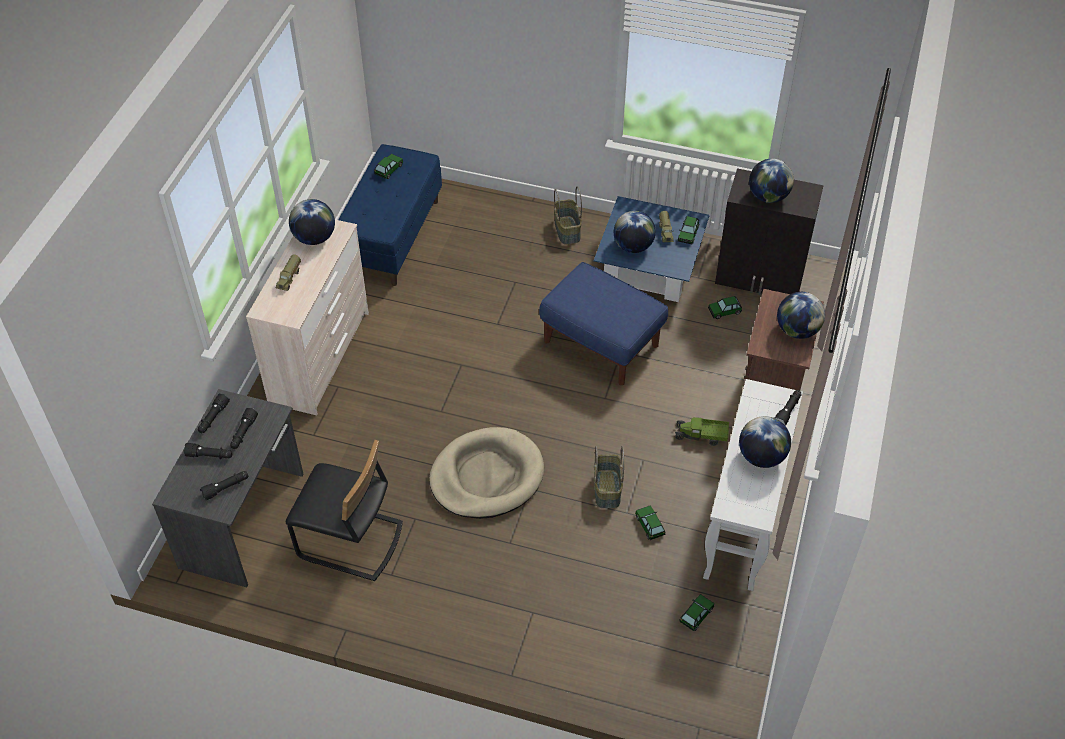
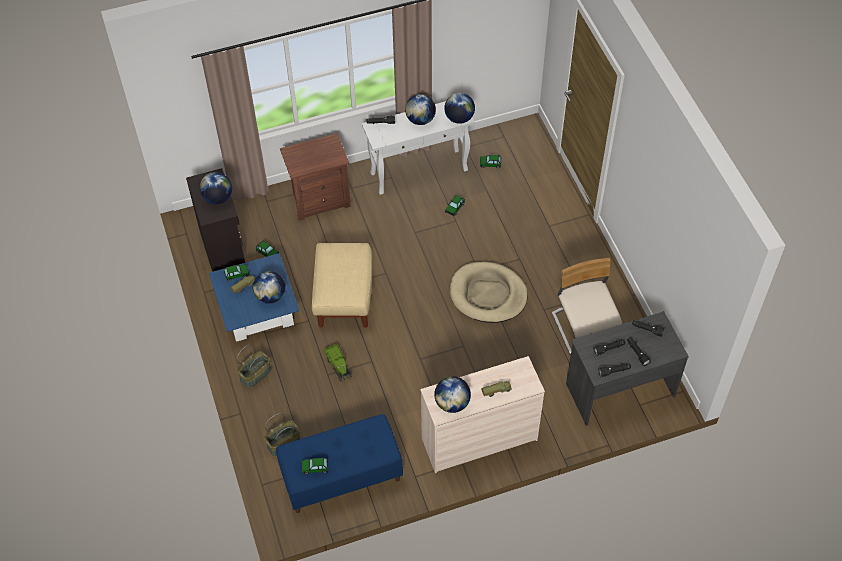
camera: 125 degrees left, 5 degrees up
black chair [286,440,403,581] -> beige chair [552,258,623,355]
blue ottoman [539,262,668,385] -> beige ottoman [312,243,372,328]
basket [594,446,624,508] -> basket moved to [264,413,301,456]
toy truck [675,417,729,446] -> toy truck moved to [324,344,352,382]
globe [777,292,825,339] -> globe moved to [444,93,475,124]

